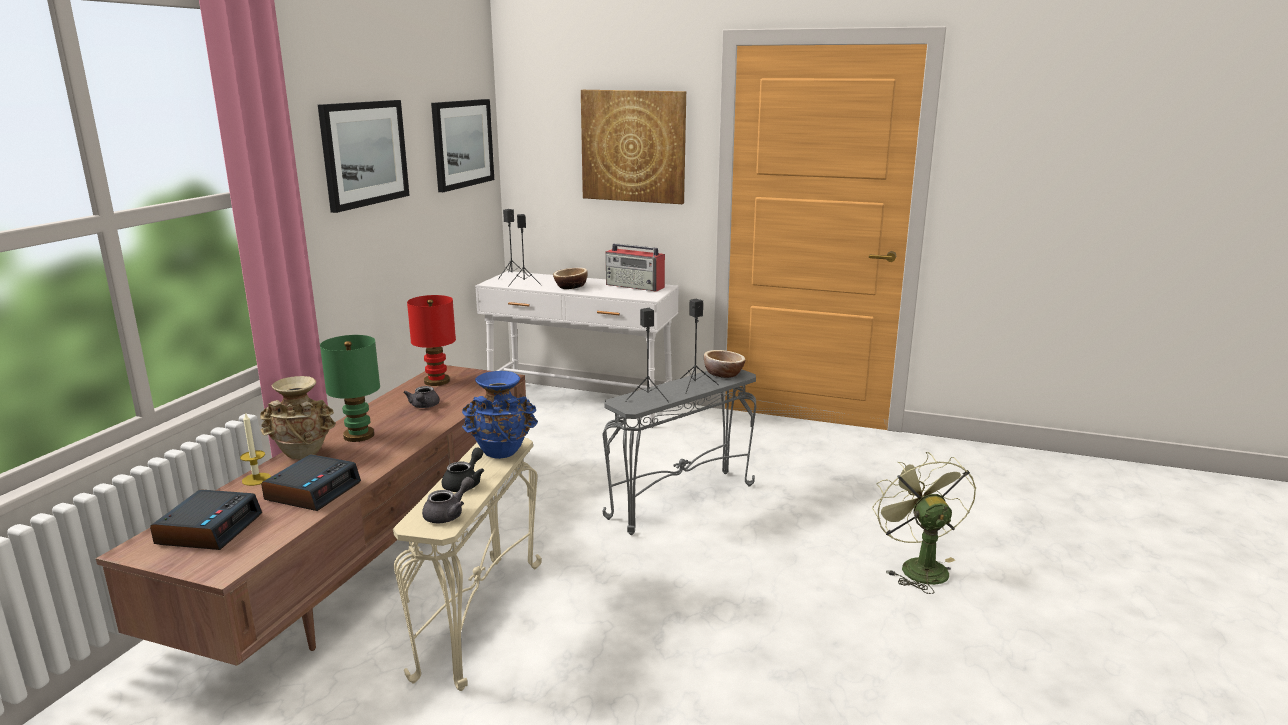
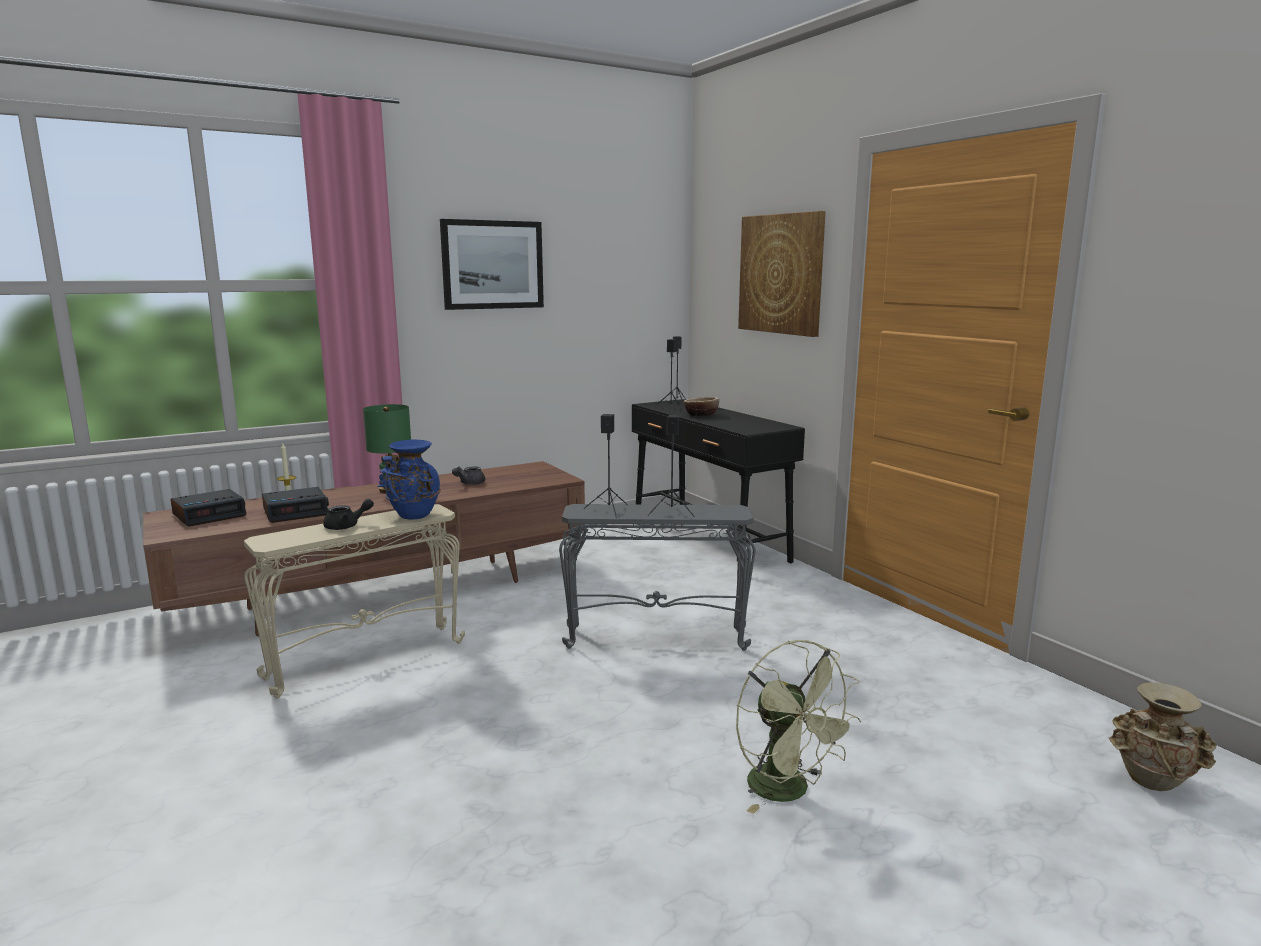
camera: 40 degrees right, 5 degrees down
beige vase [260,376,336,459] -> beige vase moved to [1109,682,1216,791]
red table lamp [407,295,456,386] -> none
grey teapot [422,477,474,523] -> none
picture [431,99,494,192] -> none
white console table [475,271,679,428] -> black console table [632,399,805,570]
radio [606,243,665,292] -> none
bowl [704,350,746,378] -> none
green fan [872,452,976,594] -> green fan turned 120 degrees clockwise [736,640,862,814]

